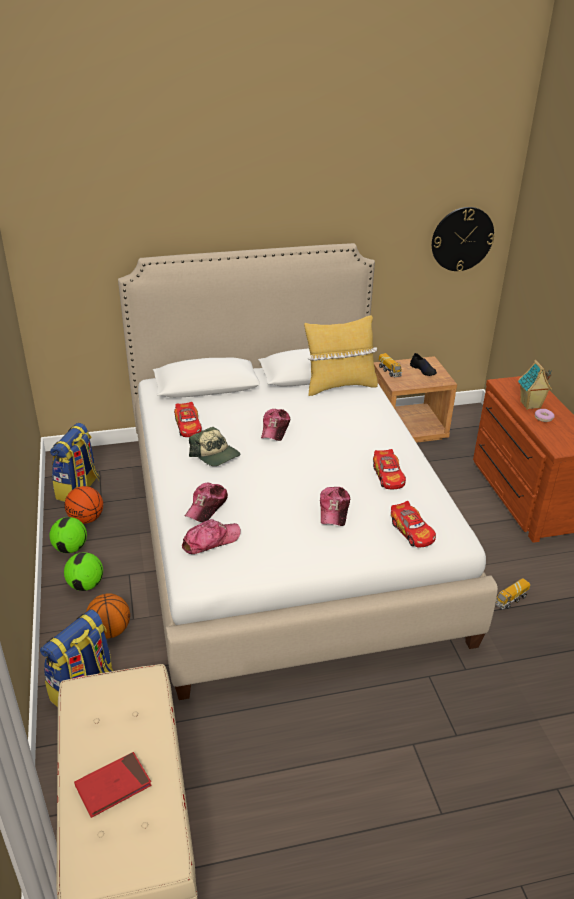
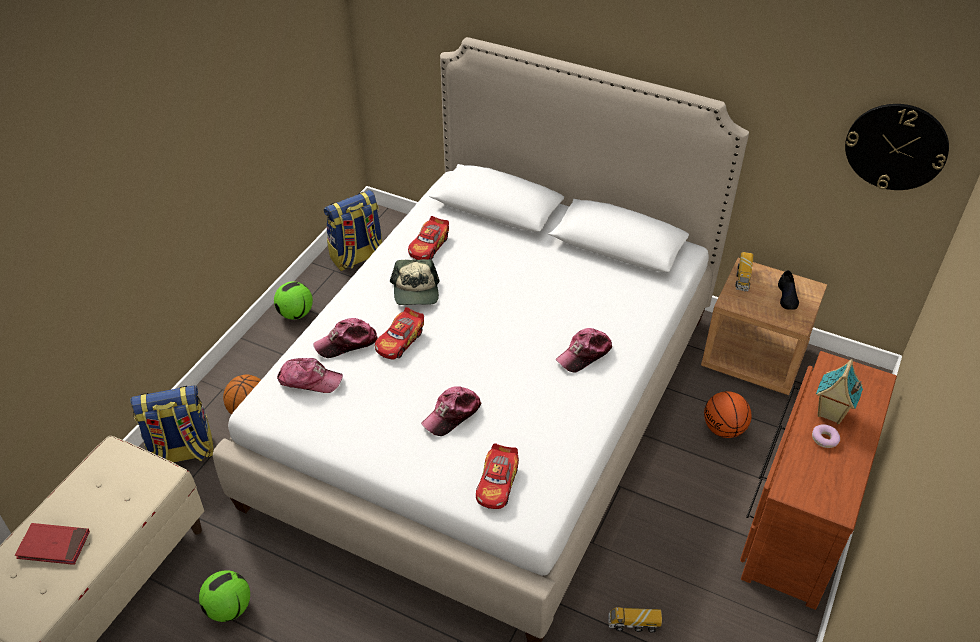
camera: 40 degrees right, 10 degrees up
basketball [64,486,103,524] -> basketball moved to [704,391,752,438]
football [64,552,103,591] -> football moved to [199,570,250,622]
cap [261,409,290,441] -> cap moved to [556,328,613,373]
yellow pillow [304,315,378,396] -> none
toy car [373,449,406,489] -> toy car moved to [375,307,424,360]

